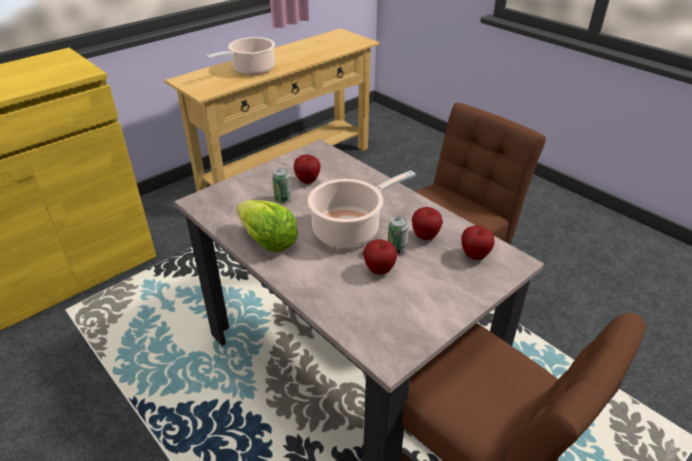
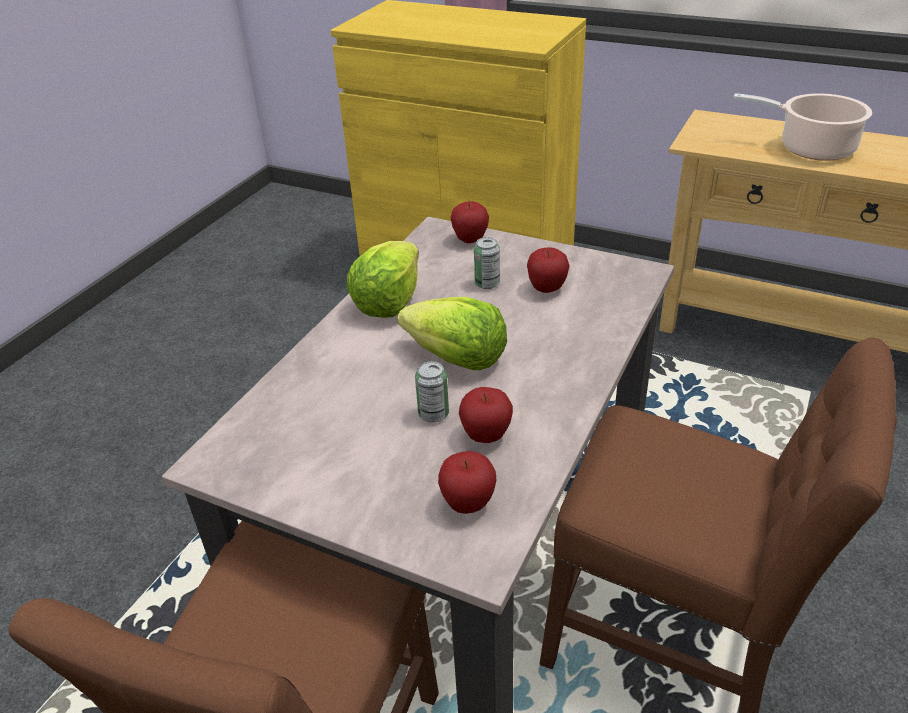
camera: 70 degrees right, 0 degrees up
cooking pot [308,171,415,248] -> lettuce [397,297,507,370]
apple [363,239,398,275] -> apple moved to [451,201,489,243]

